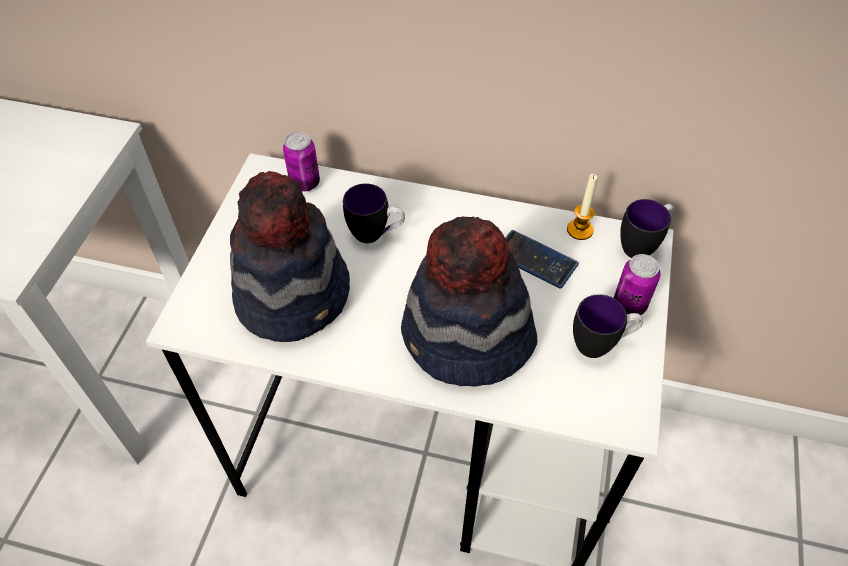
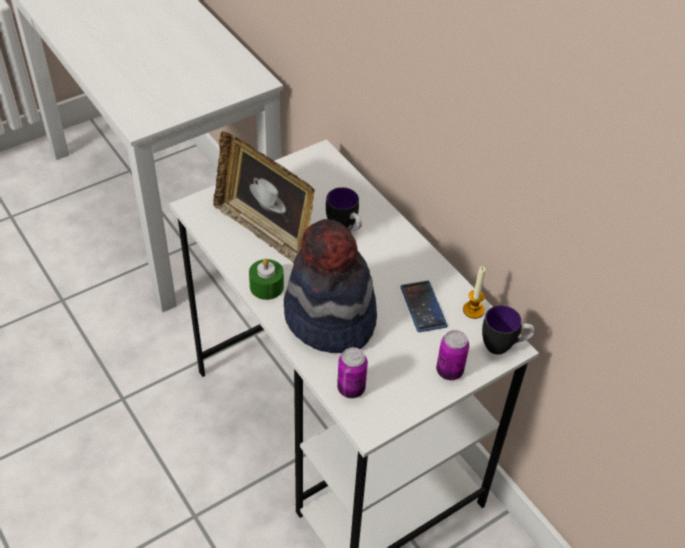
camera: 40 degrees right, 5 degrees down
hat [230,171,350,342] -> picture frame [213,131,315,263]
can [283,132,320,192] -> can moved to [337,347,368,398]
mug [573,294,643,358] -> none
none -> green candle [249,258,284,300]

